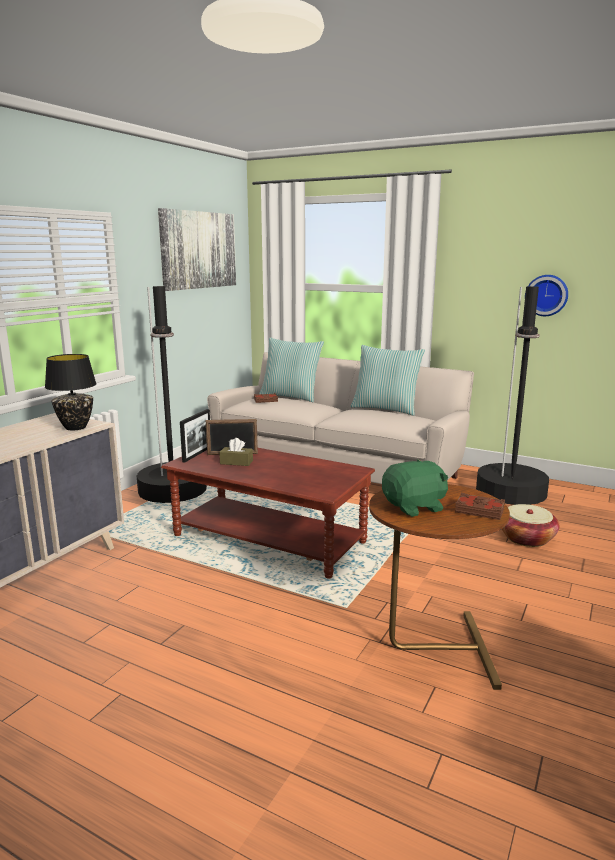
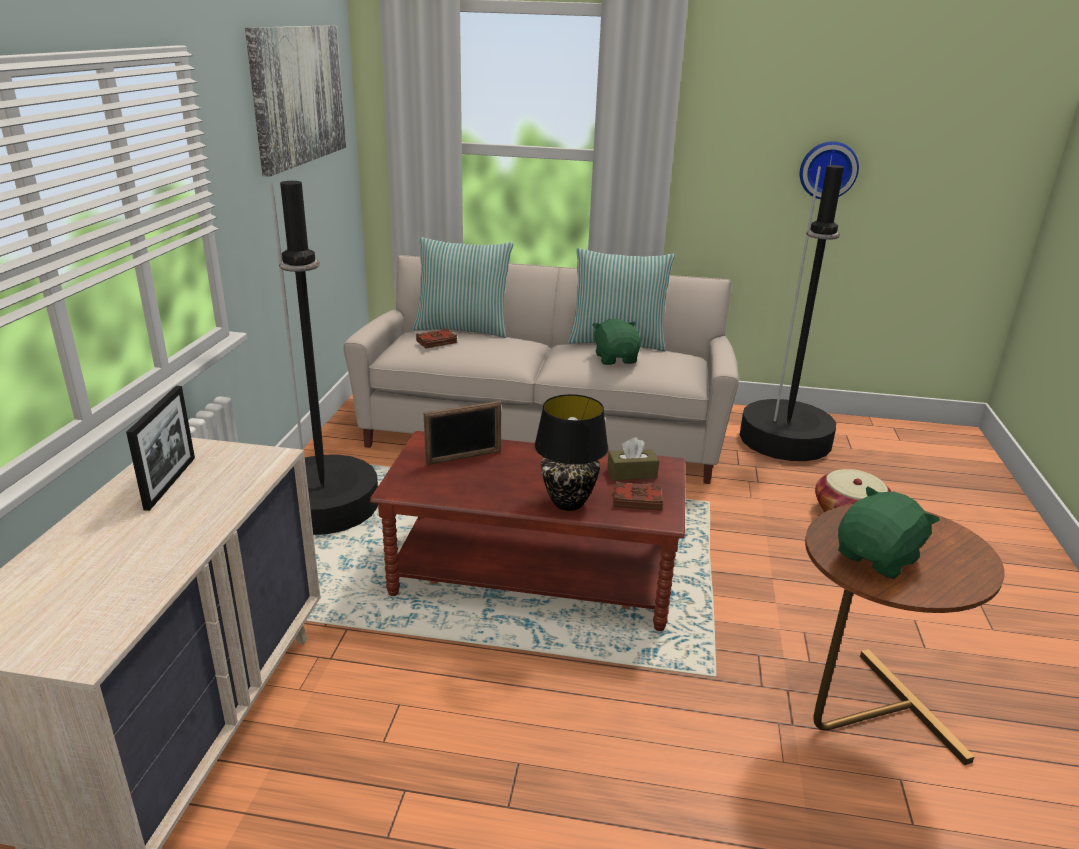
camera: 20 degrees left, 10 degrees up
black table lamp [45,354,96,430] -> black table lamp moved to [535,394,608,511]
picture frame [180,409,210,463] -> picture frame moved to [126,386,195,511]
brown tissue box [219,438,253,466] -> brown tissue box moved to [607,437,659,480]
brown book [455,493,505,520] -> brown book moved to [614,481,663,511]
none -> green plush toy [593,319,641,365]

